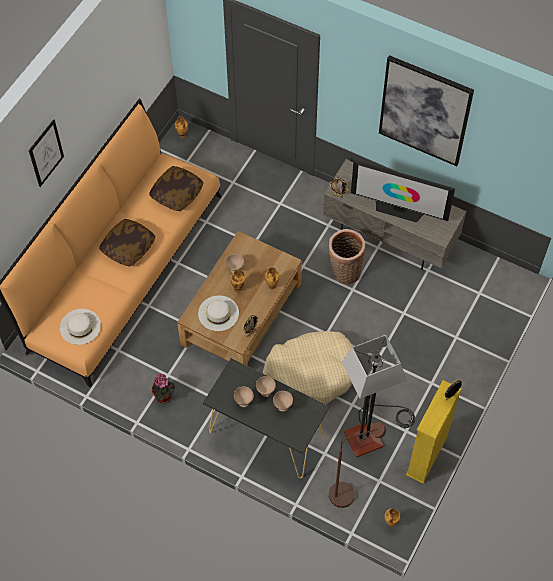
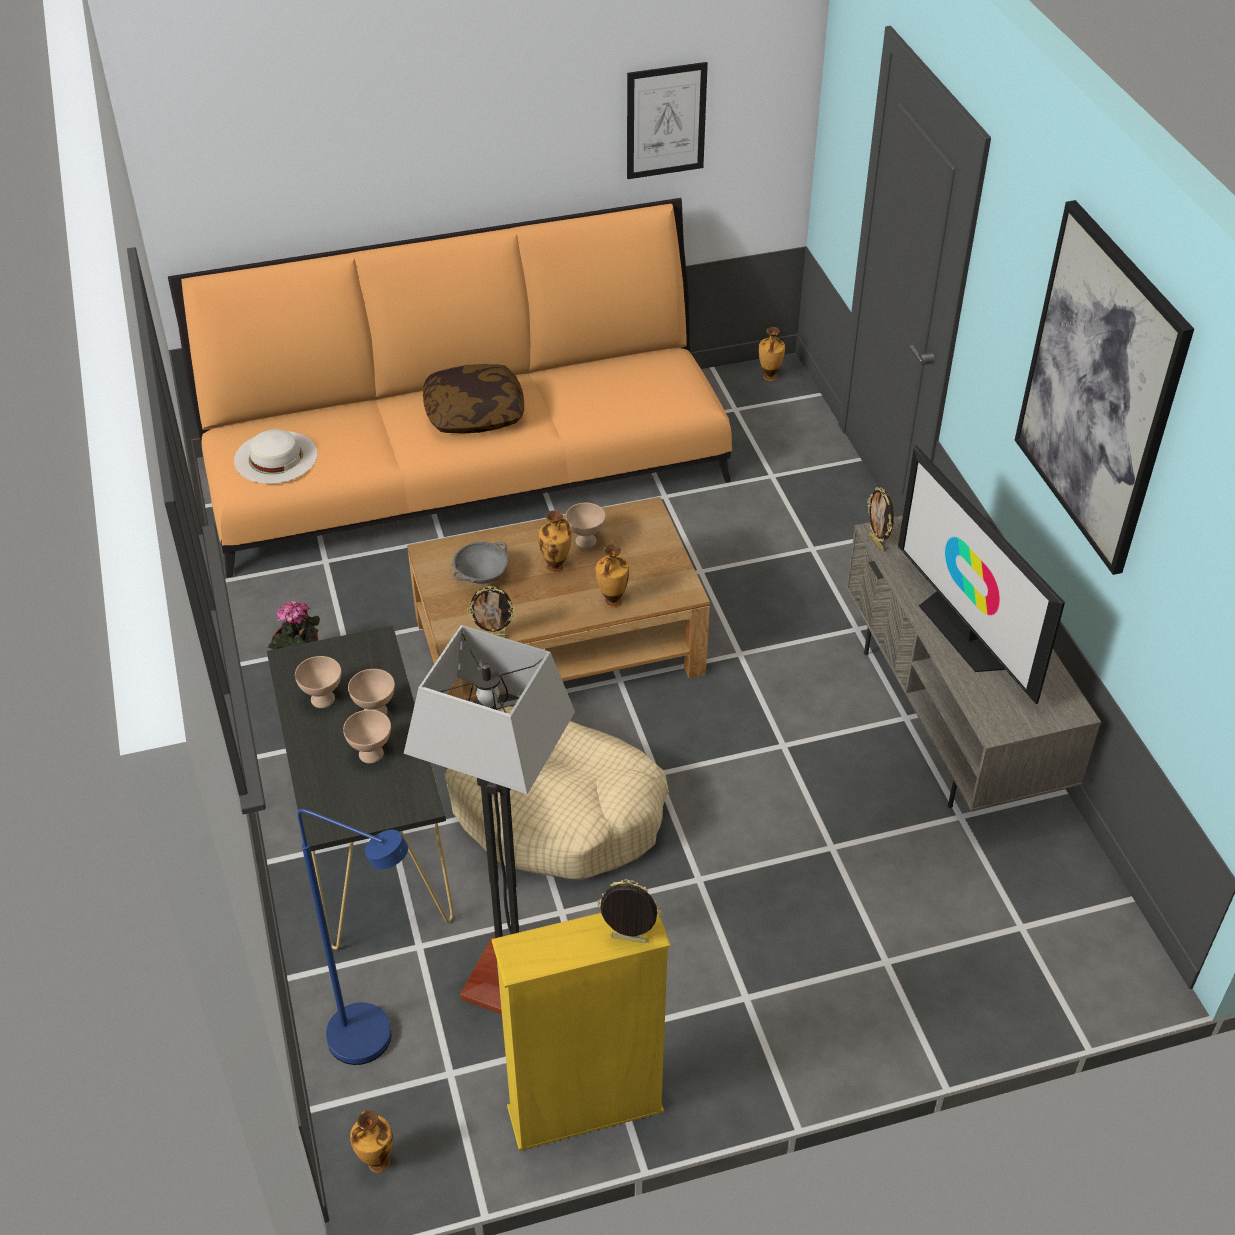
camera: 45 degrees right, 15 degrees down
picture [29,119,64,187] -> picture moved to [627,62,708,179]
pillow [149,166,204,211] -> none
white hat [198,295,239,331] -> grey bowl [451,542,510,585]
basket [328,229,365,284] -> none
brown floor lamp [329,422,386,508] -> blue floor lamp [297,809,408,1065]

